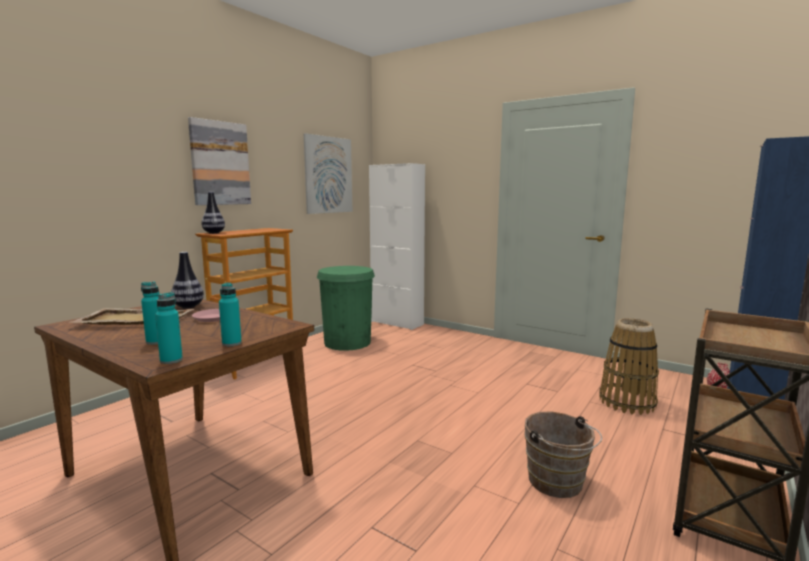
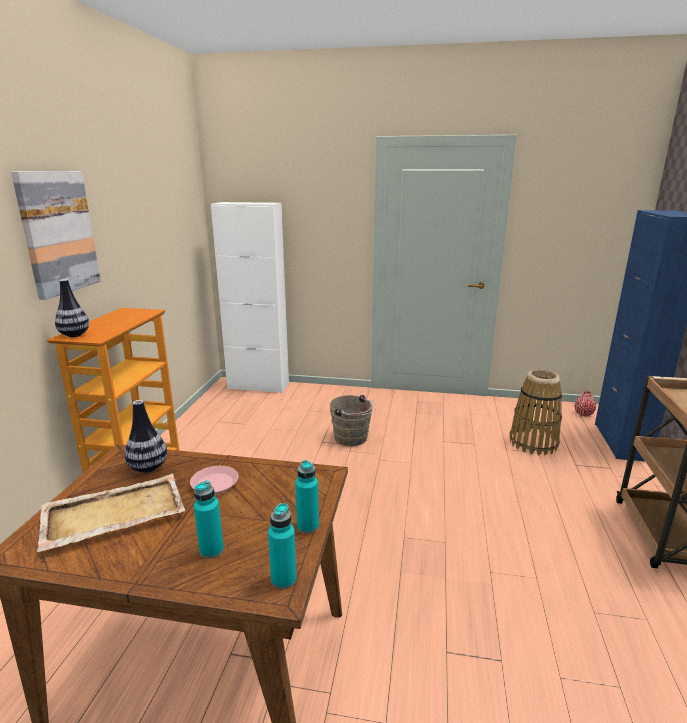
camera: 25 degrees left, 10 degrees up
picture [304,133,353,214] -> none
green trash can [317,266,375,351] -> none
brown bucket [525,412,602,498] -> brown bucket moved to [330,395,377,446]

